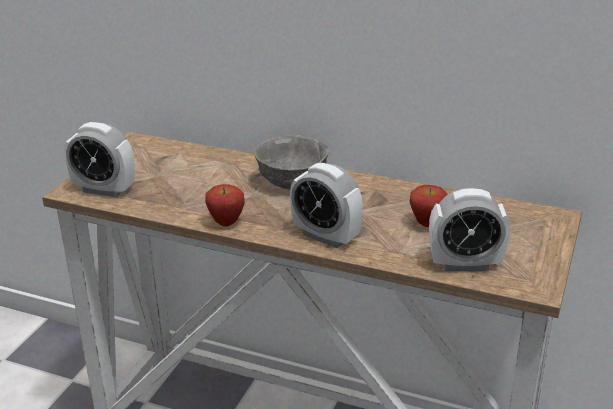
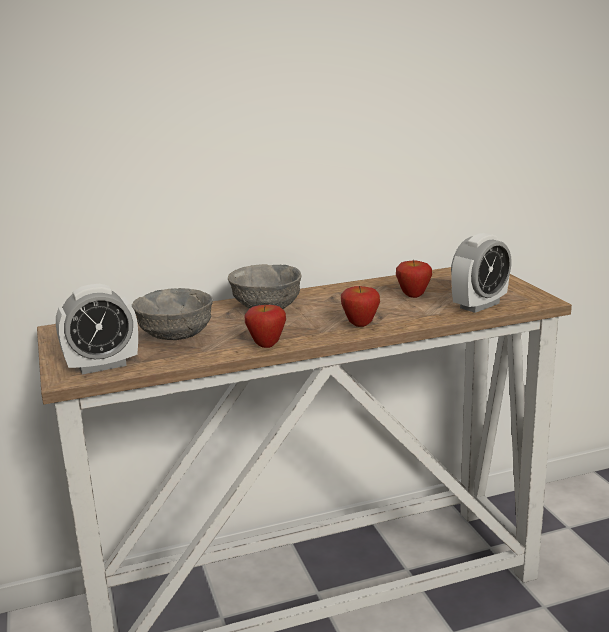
camera: 40 degrees left, 10 degrees down
alarm clock [290,163,363,248] -> apple [341,286,380,327]
none -> grey bowl [132,288,213,340]

